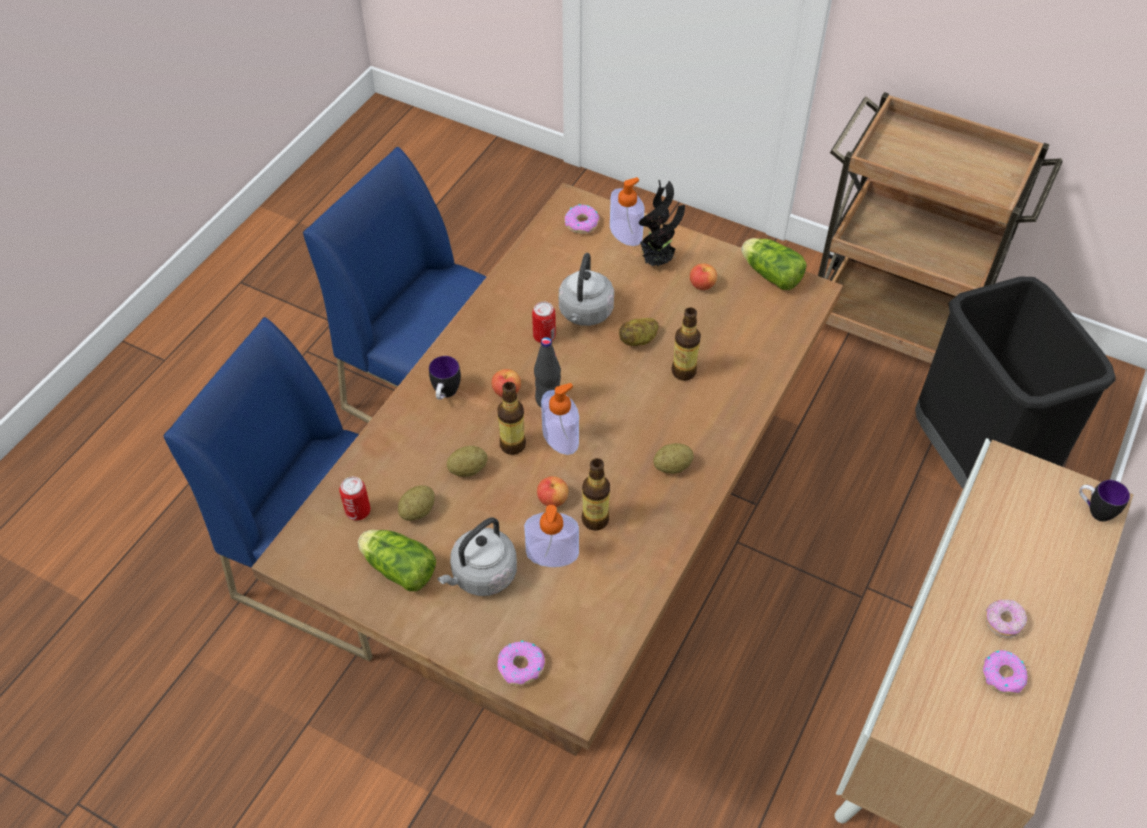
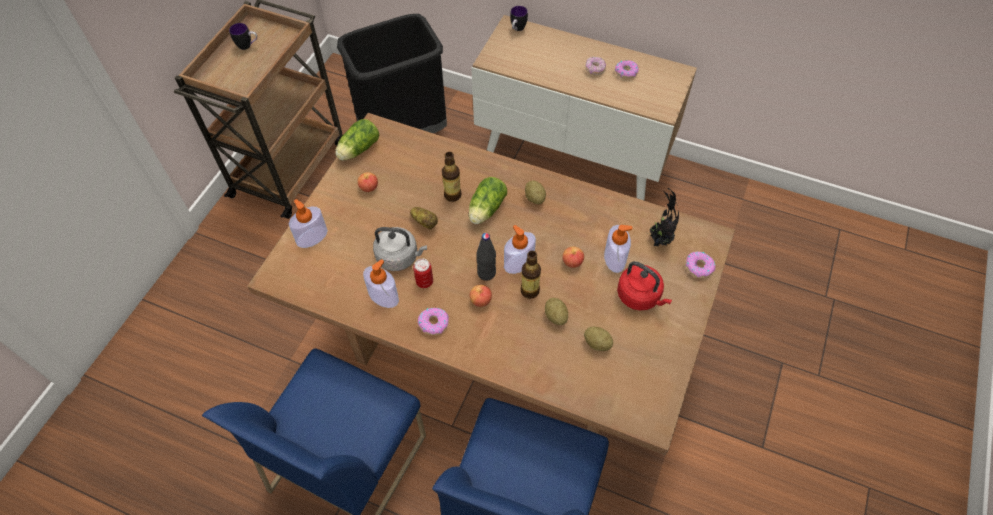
camera: 95 degrees left, 5 degrees up
can [339,477,370,521] -> none
lettuce [358,530,436,591] -> lettuce moved to [469,177,507,224]
mug [429,356,461,400] -> mug moved to [229,23,257,50]
grey kettle [438,517,517,596] -> red kettle [617,261,672,311]
donut [565,204,599,234] -> donut moved to [418,308,449,335]
bottle [582,458,610,531] -> none
potted plant [639,180,685,266] -> potted plant moved to [648,188,679,246]
none -> soap dispenser [363,259,399,308]

